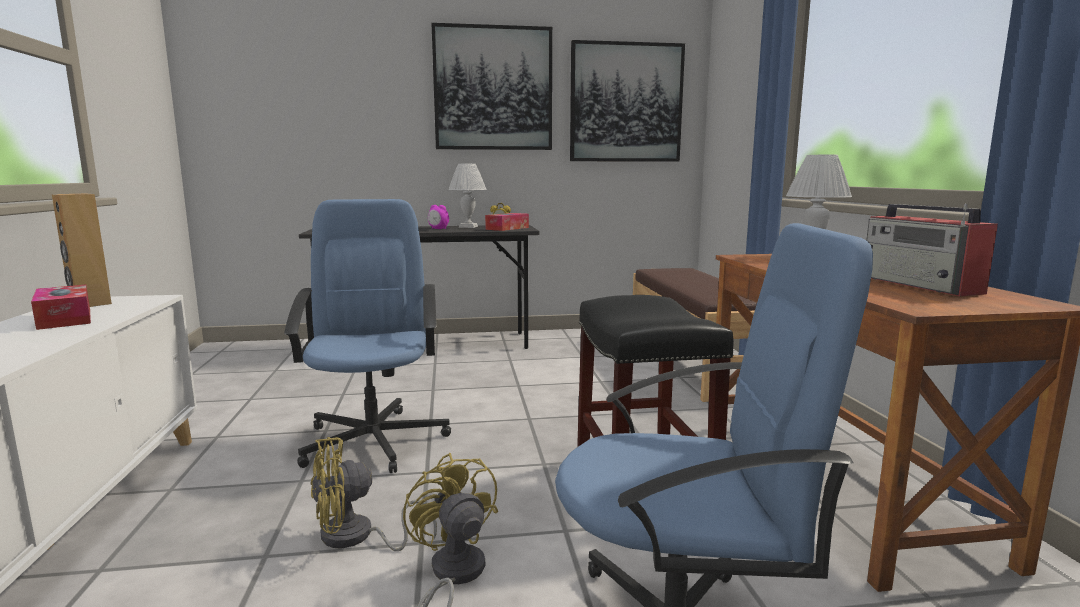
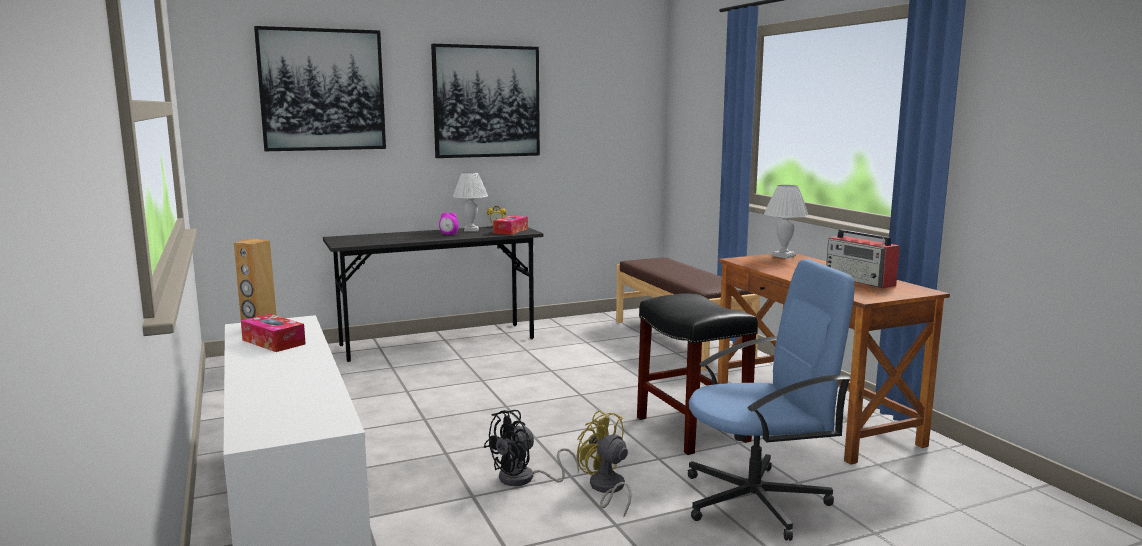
camera: 15 degrees left, 0 degrees up
blue office chair [284,199,451,473] -> none
yellow fan [311,437,437,551] -> black fan [484,410,579,486]
picture [570,40,685,162] -> picture moved to [254,26,386,151]

